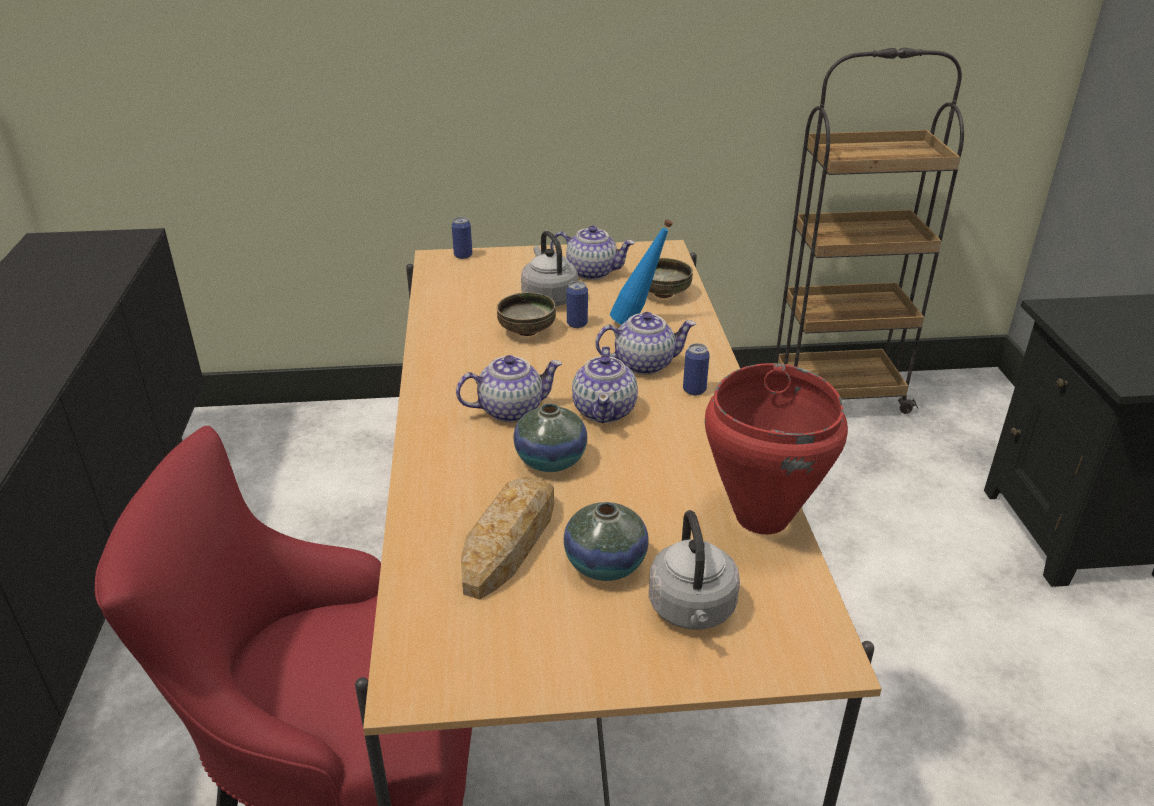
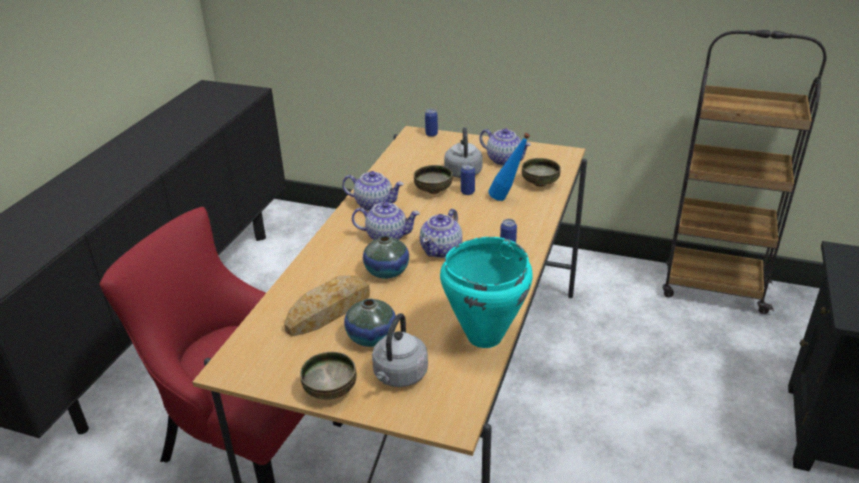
camera: 25 degrees right, 0 degrees up
teapot [595,312,696,375] -> teapot moved to [342,171,404,211]
red cooking pot [705,363,848,535] -> turquoise cooking pot [440,237,533,348]
none -> bowl [300,352,357,400]

